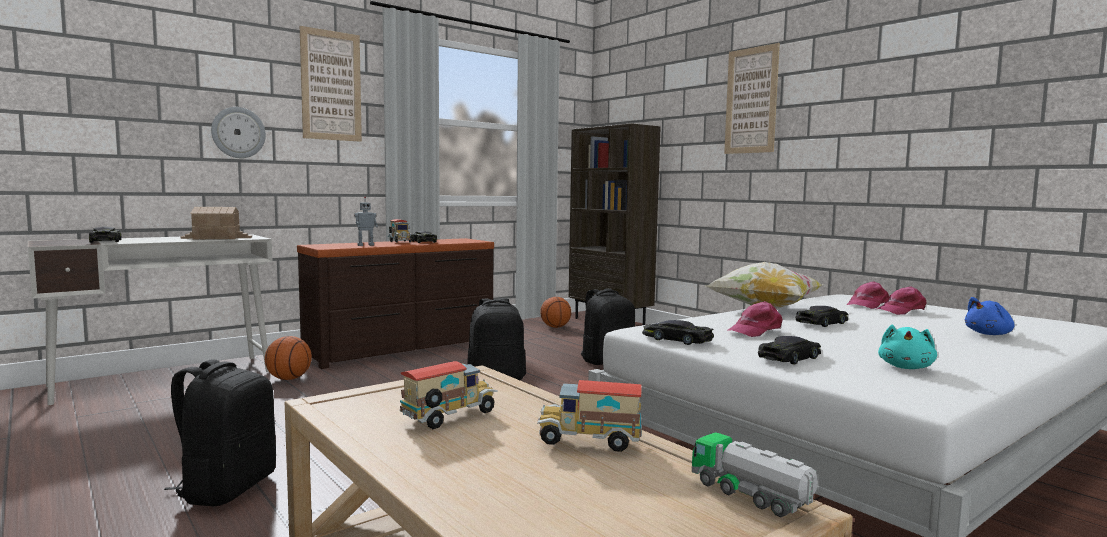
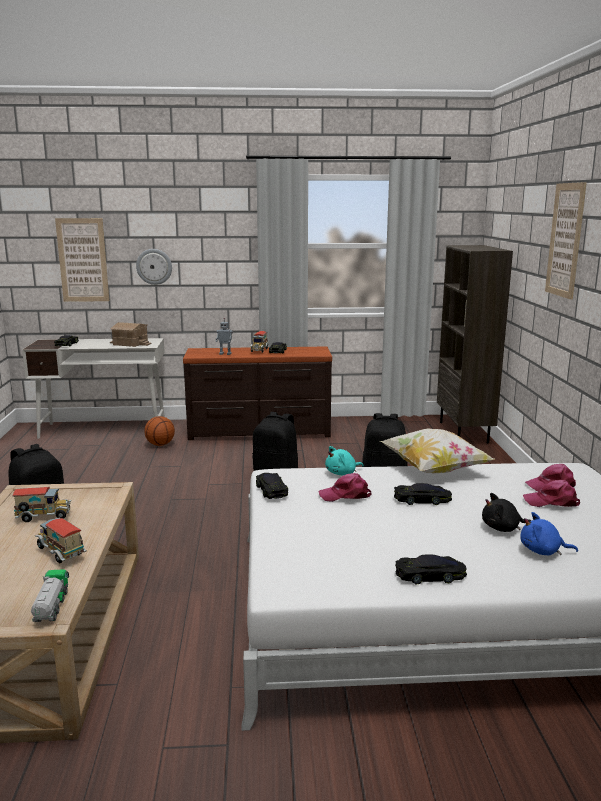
camera: 35 degrees right, 10 degrees up
picture [300,26,362,142] -> picture moved to [55,218,109,302]
basketball [540,297,571,328] -> none
black toy car [758,336,821,365] -> black toy car moved to [395,554,467,584]
turquoise plush toy [878,324,937,369] -> turquoise plush toy moved to [325,446,364,476]
none -> black plush toy [482,493,532,532]

